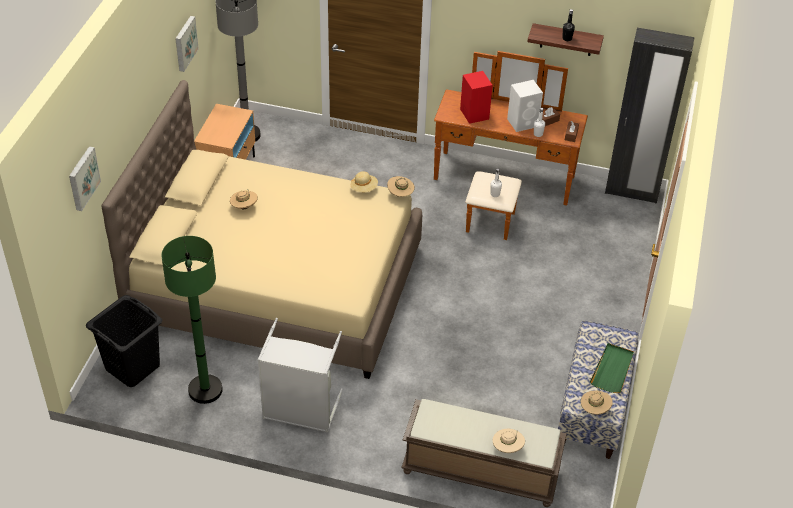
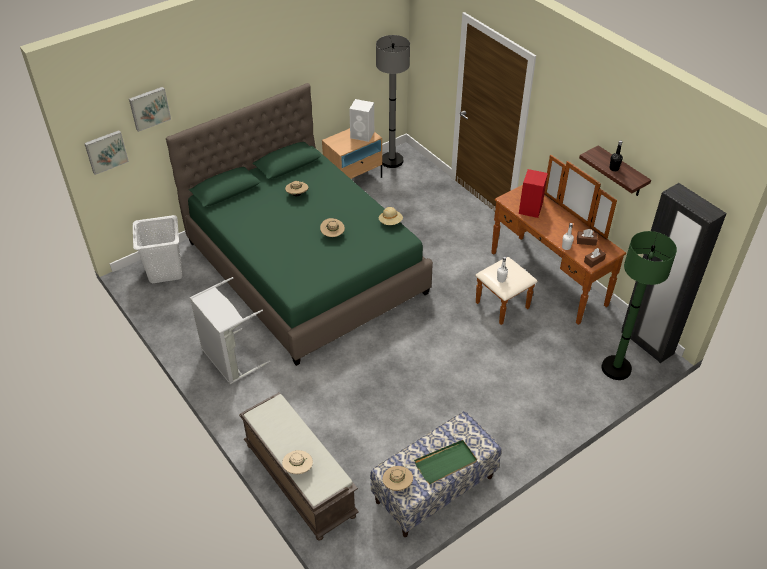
camera: 40 degrees right, 0 degrees up
black laundry basket [86,295,163,387] -> white laundry basket [133,215,182,283]
beige bed [102,80,422,379] -> green bed [166,83,433,366]
green floor lamp [161,236,223,404] -> green floor lamp moved to [602,231,677,380]
picture [175,16,199,72] -> picture moved to [84,130,129,175]
beige hat [387,176,415,197] -> beige hat moved to [320,218,345,237]
white speaker [507,80,543,132] -> white speaker moved to [349,99,374,142]

